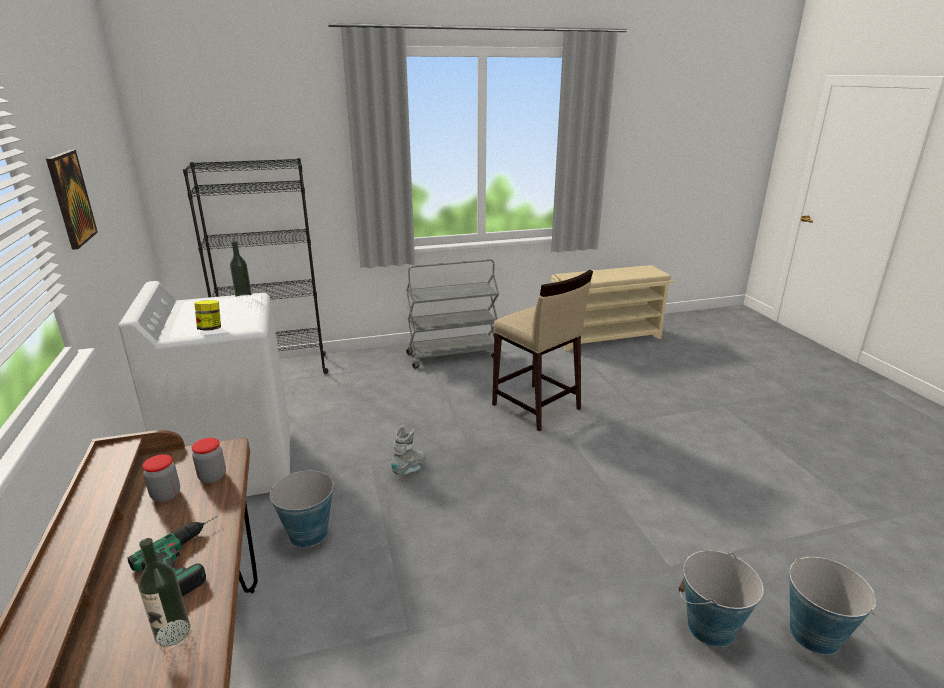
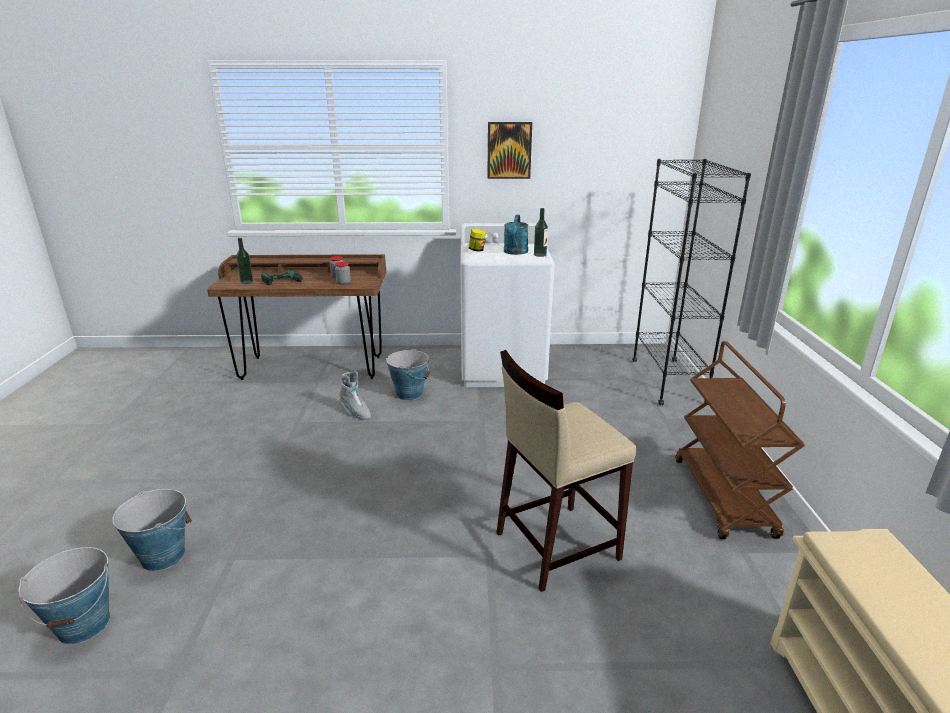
camera: 105 degrees right, 0 degrees up
grey boot [391,425,426,475] -> grey boot moved to [339,371,371,420]
grey cart [406,259,499,368] -> brown cart [676,341,805,539]
none -> turquoise watering can [504,215,528,255]

